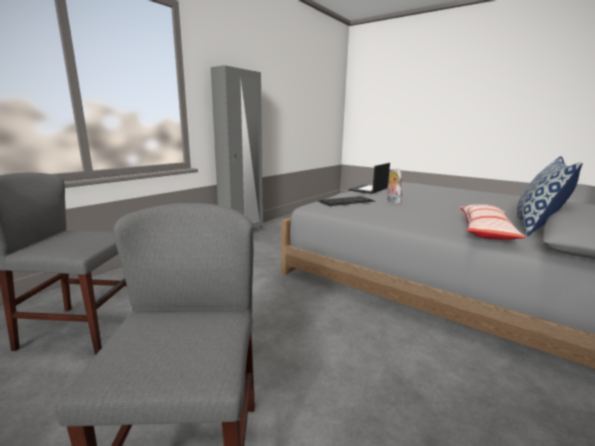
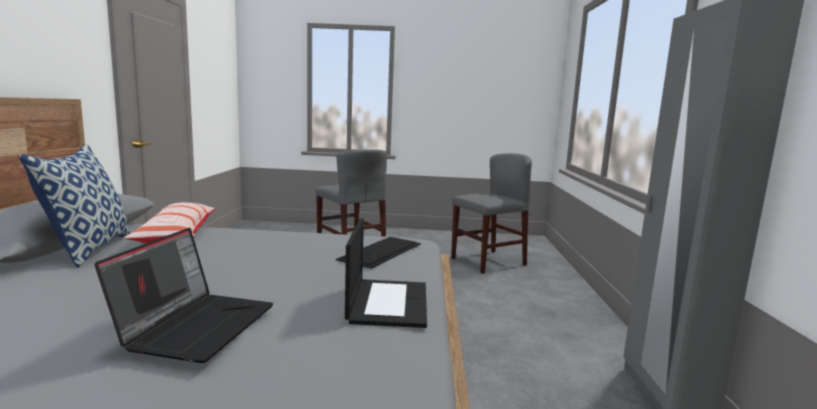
camera: 145 degrees right, 5 degrees down
plush toy [387,168,402,204] -> none
none -> laptop [95,228,273,363]

